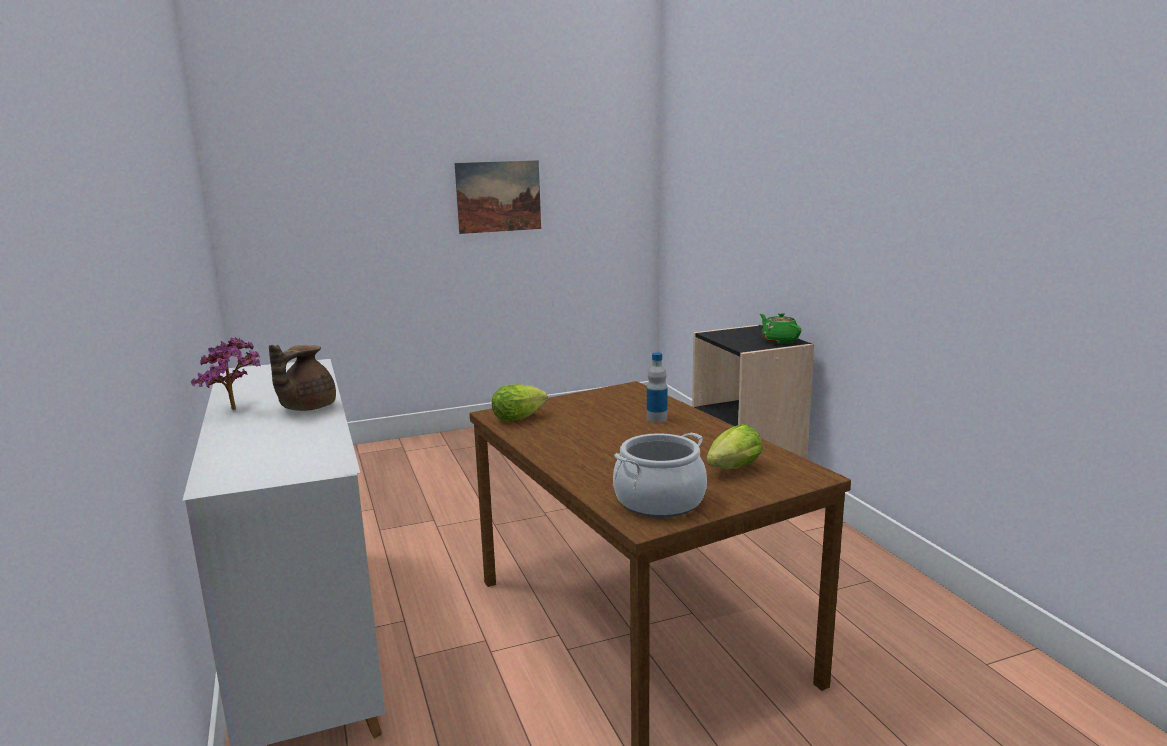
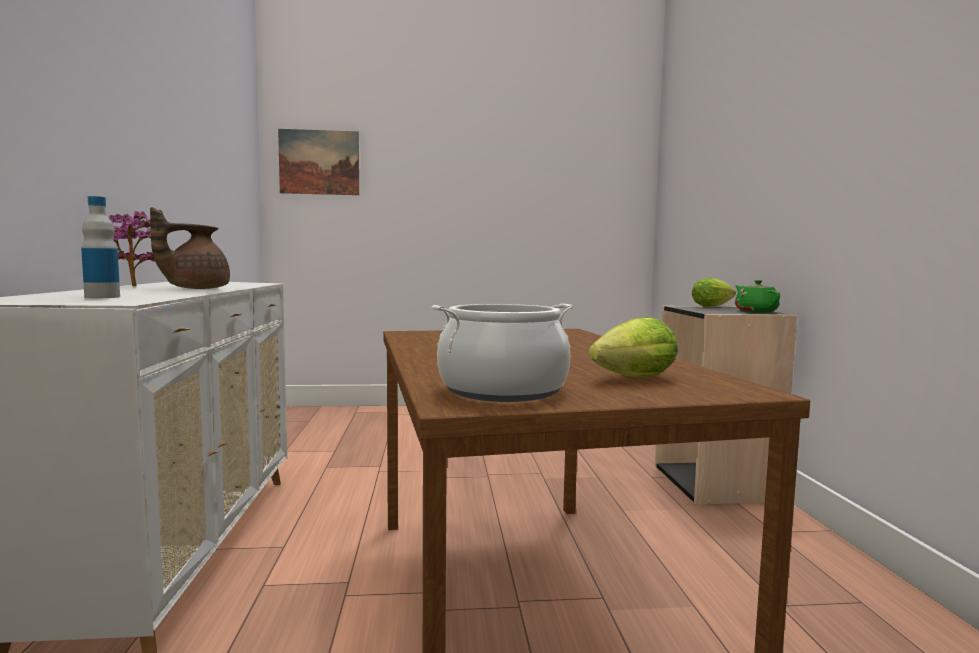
camera: 15 degrees right, 10 degrees down
picture [454,160,541,234] -> picture moved to [278,129,359,195]
lettuce [492,384,548,421] -> lettuce moved to [692,278,736,307]
bottle [647,352,667,423] -> bottle moved to [81,196,120,298]

